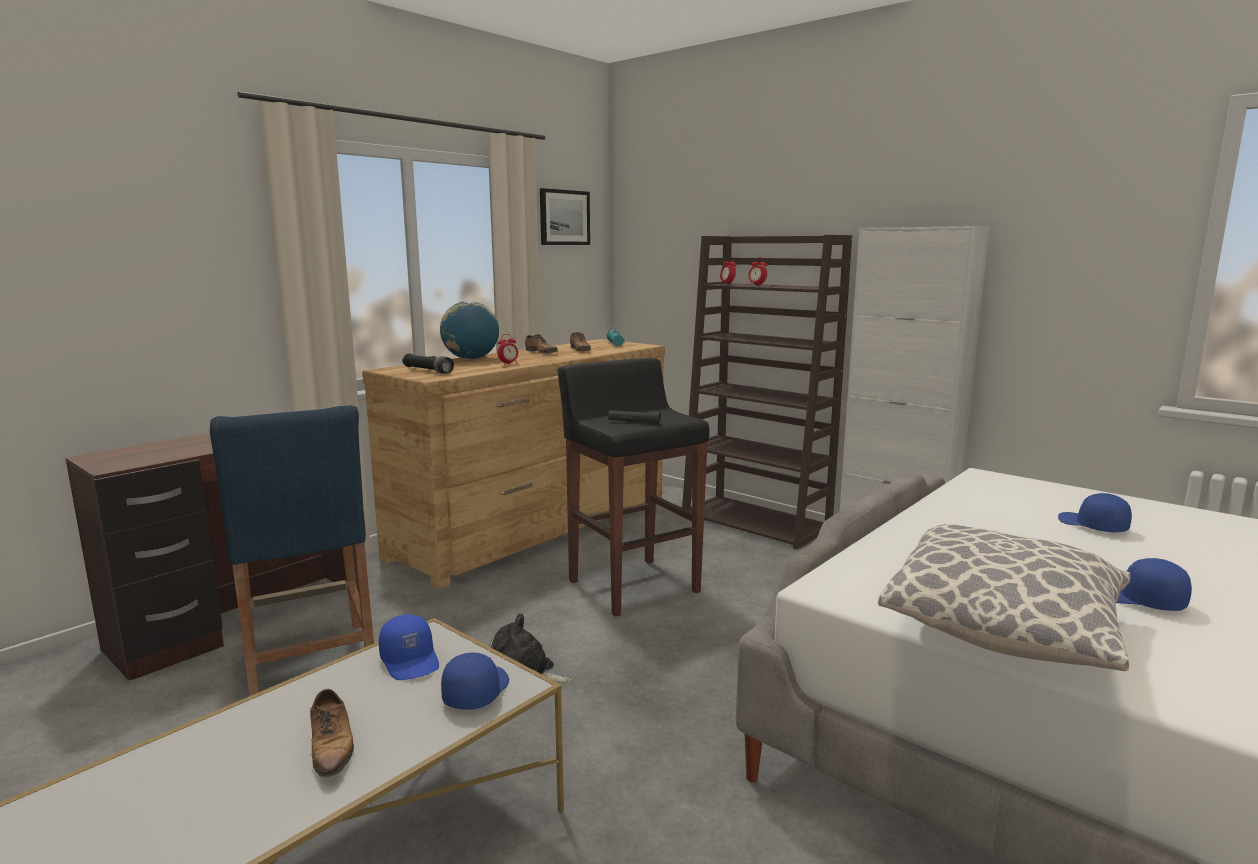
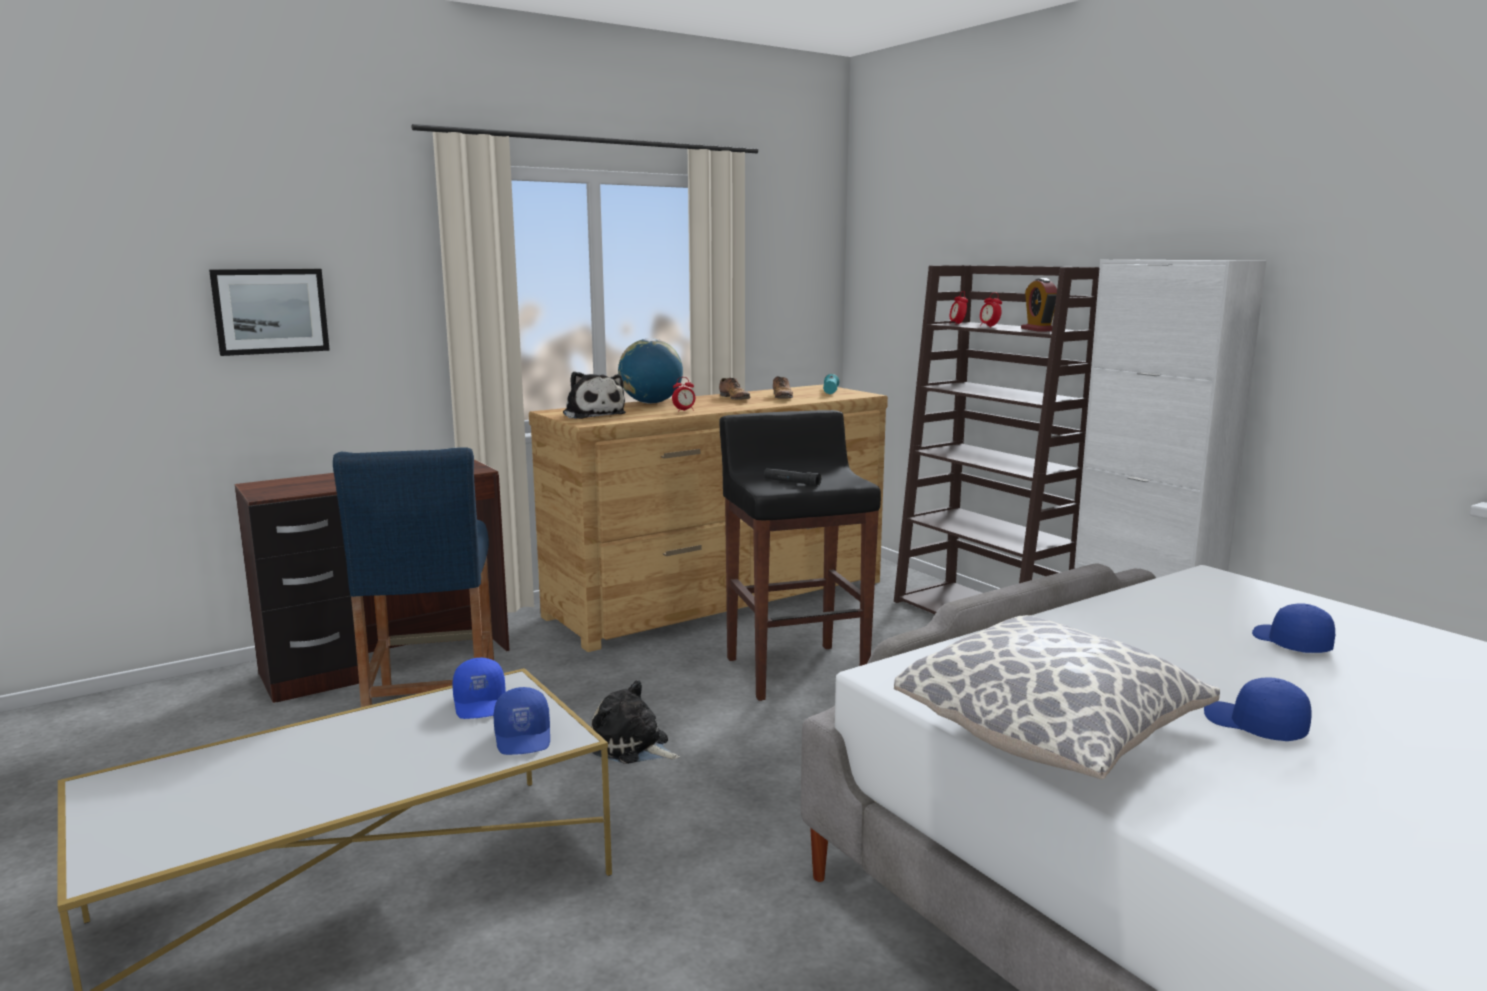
camera: 15 degrees right, 0 degrees up
shoe [310,689,354,777] -> none
black flashlight [402,354,454,374] -> plush toy [563,371,626,419]
blue cap [441,652,509,710] -> blue cap turned 135 degrees clockwise [493,687,550,755]
picture [540,188,590,245] -> picture moved to [209,269,330,356]
none -> alarm clock [1021,278,1057,331]

